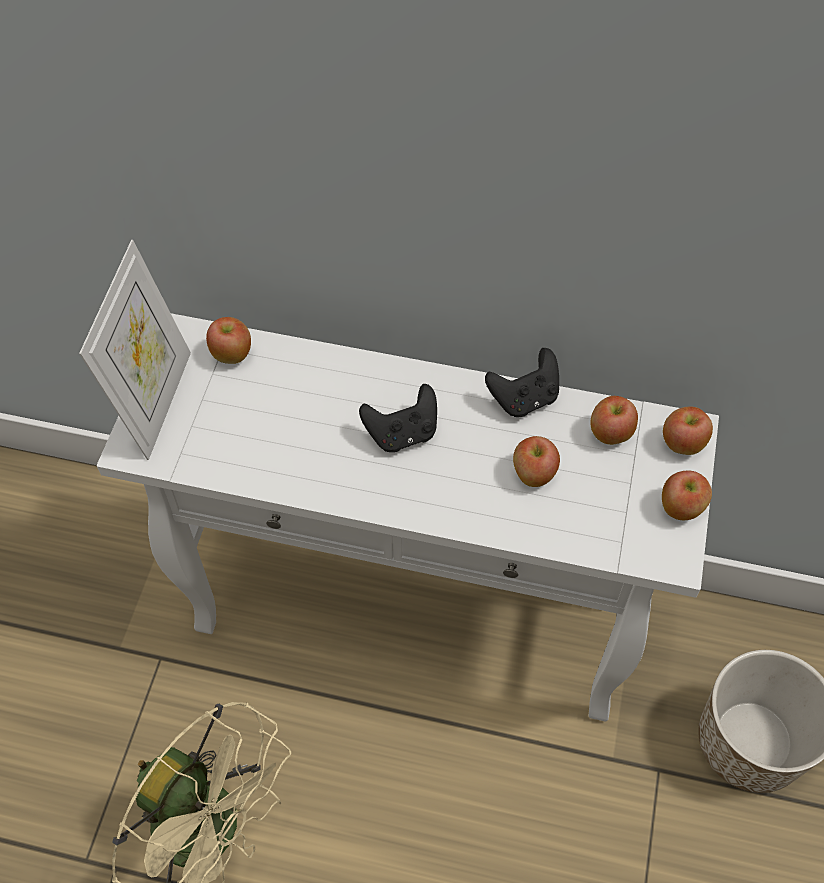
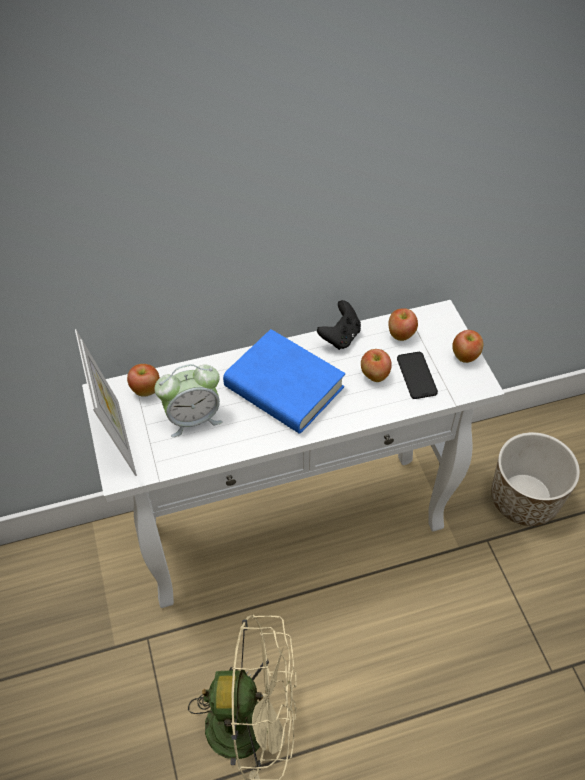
camera: 30 degrees left, 5 degrees down
black game controller [359,384,437,452] -> blue book [223,329,345,434]
apple [663,406,713,455] -> none
none -> alarm clock [155,364,223,437]
none -> phone [397,352,438,399]

